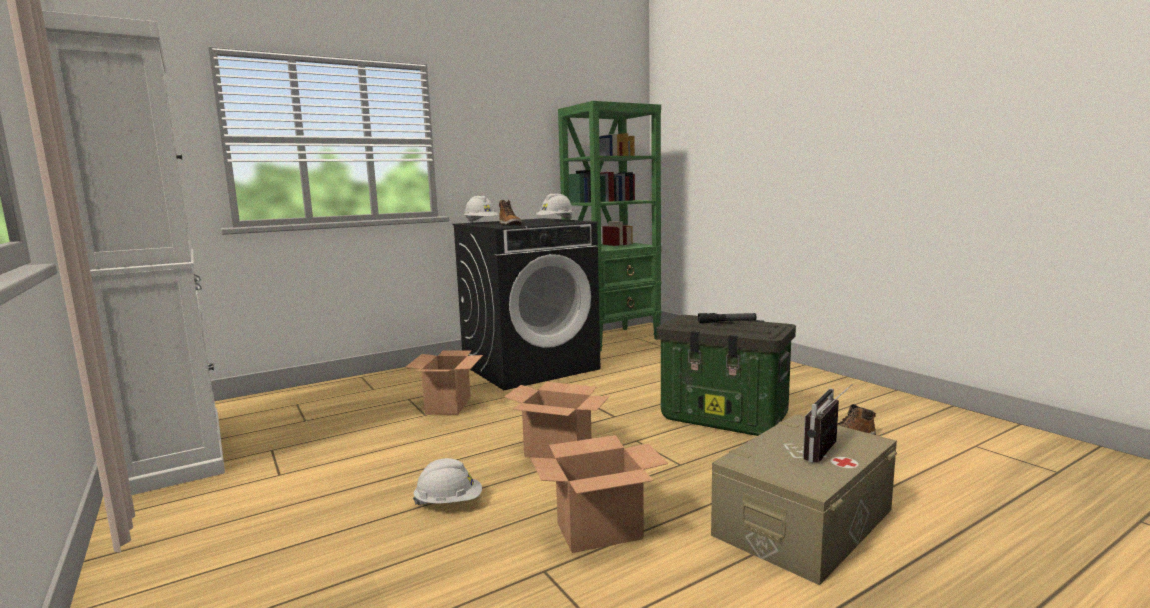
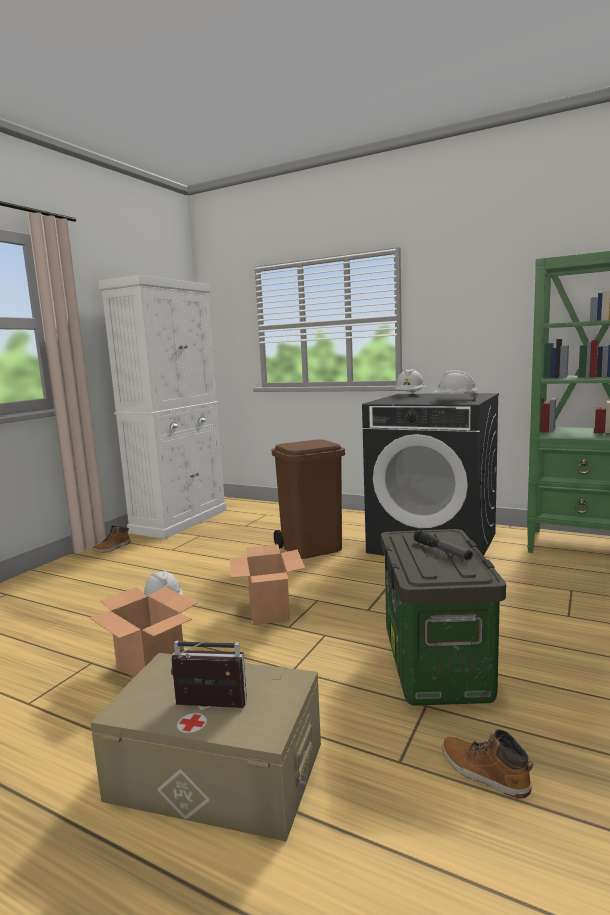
camera: 60 degrees right, 0 degrees up
cardboard box [406,351,483,415] -> brown trash can [272,440,345,559]
boot [499,200,522,225] -> boot moved to [92,525,131,552]

